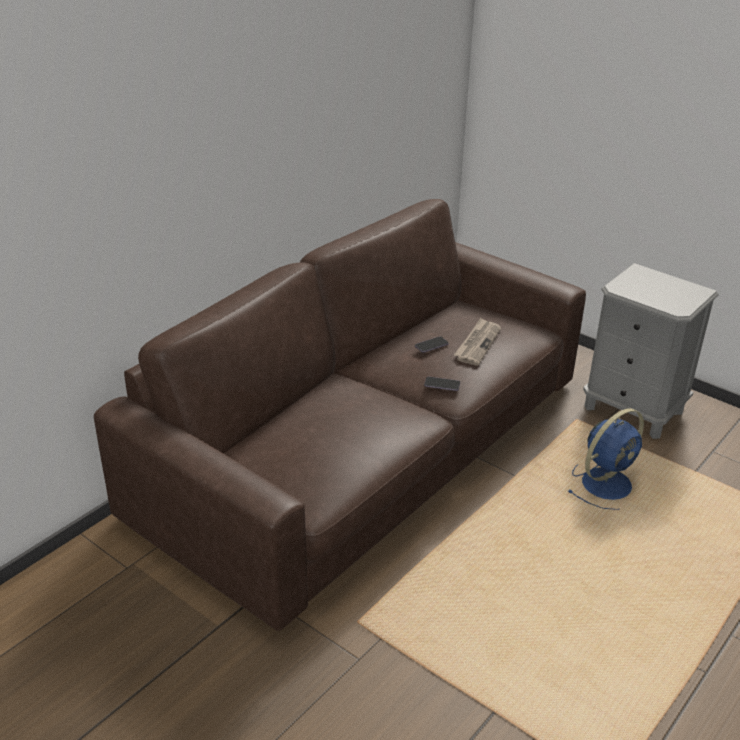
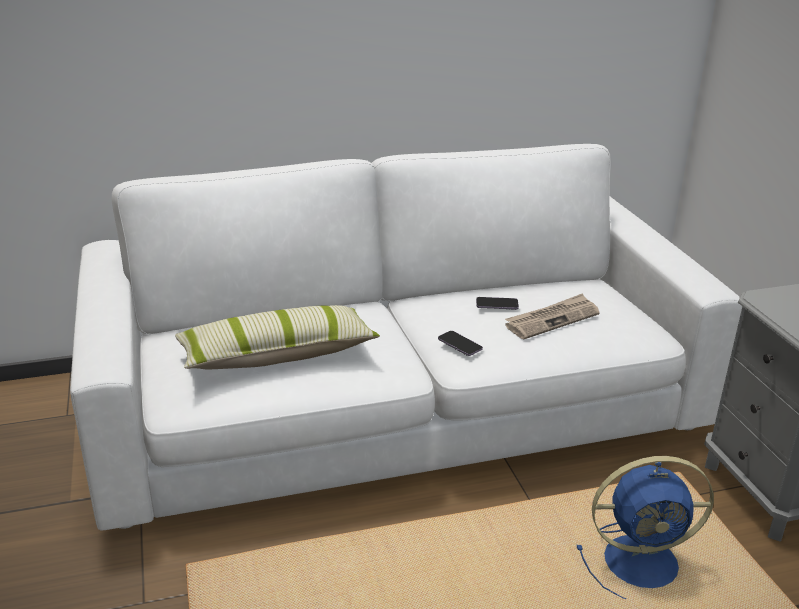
camera: 35 degrees right, 5 degrees down
brown sofa [94,199,586,631] -> white sofa [70,144,742,531]
none -> pillow [175,305,380,370]

